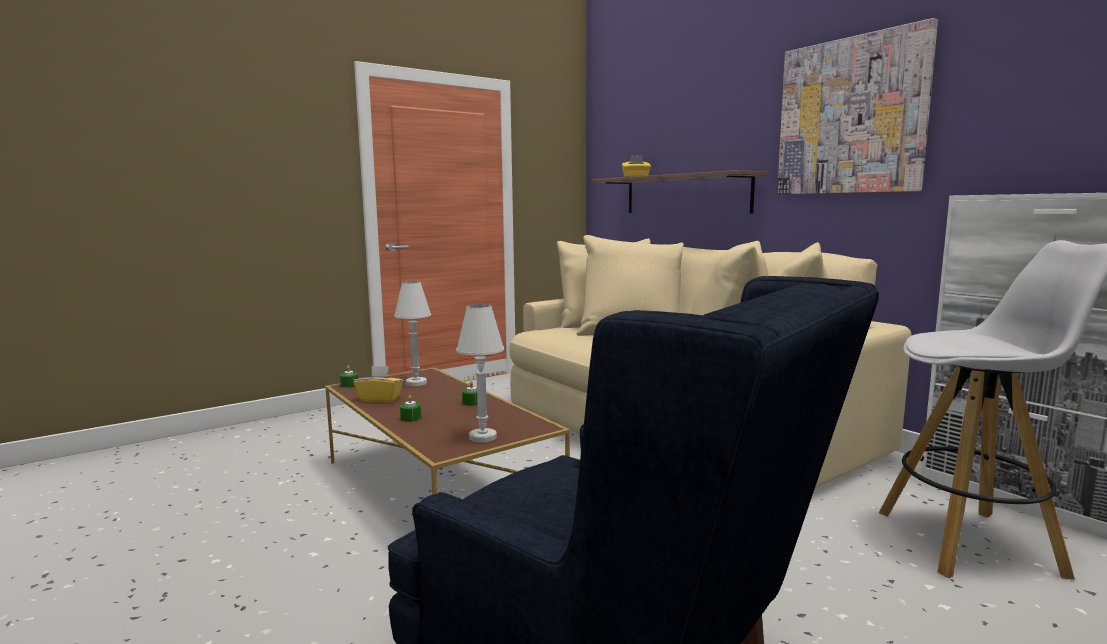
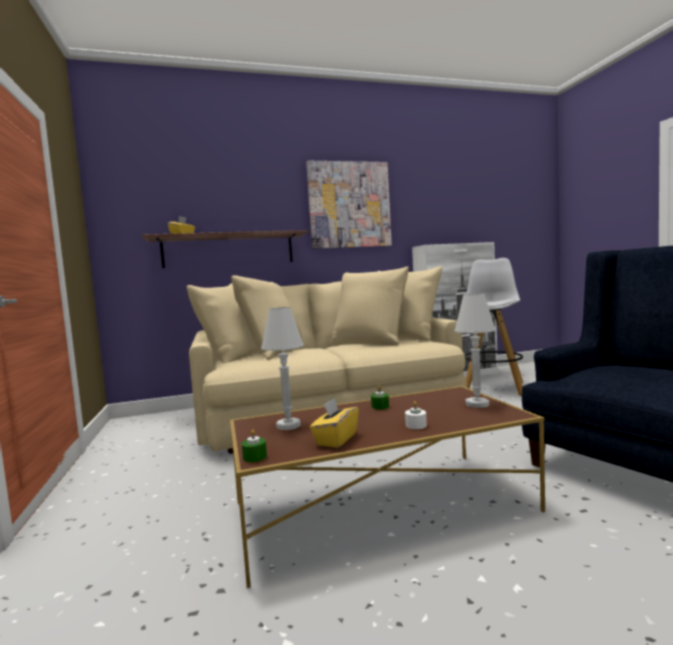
camera: 70 degrees left, 5 degrees down
green candle [400,395,421,422] -> white candle [405,401,427,429]

